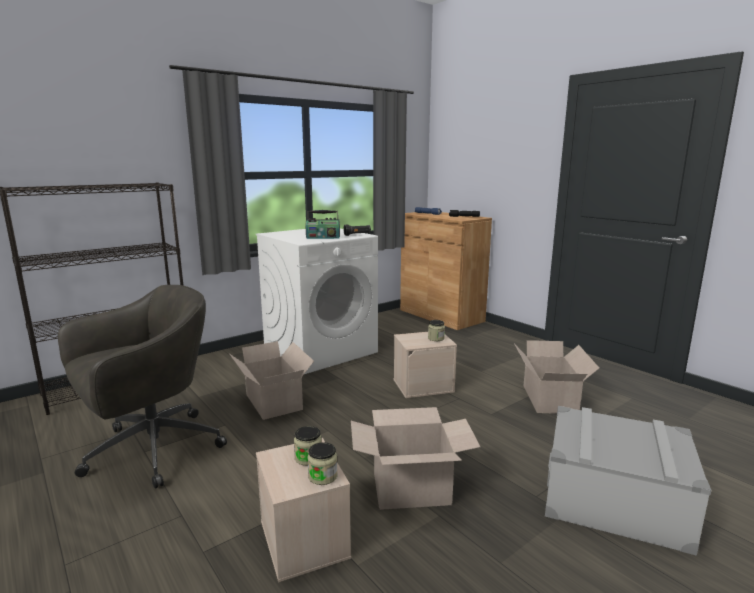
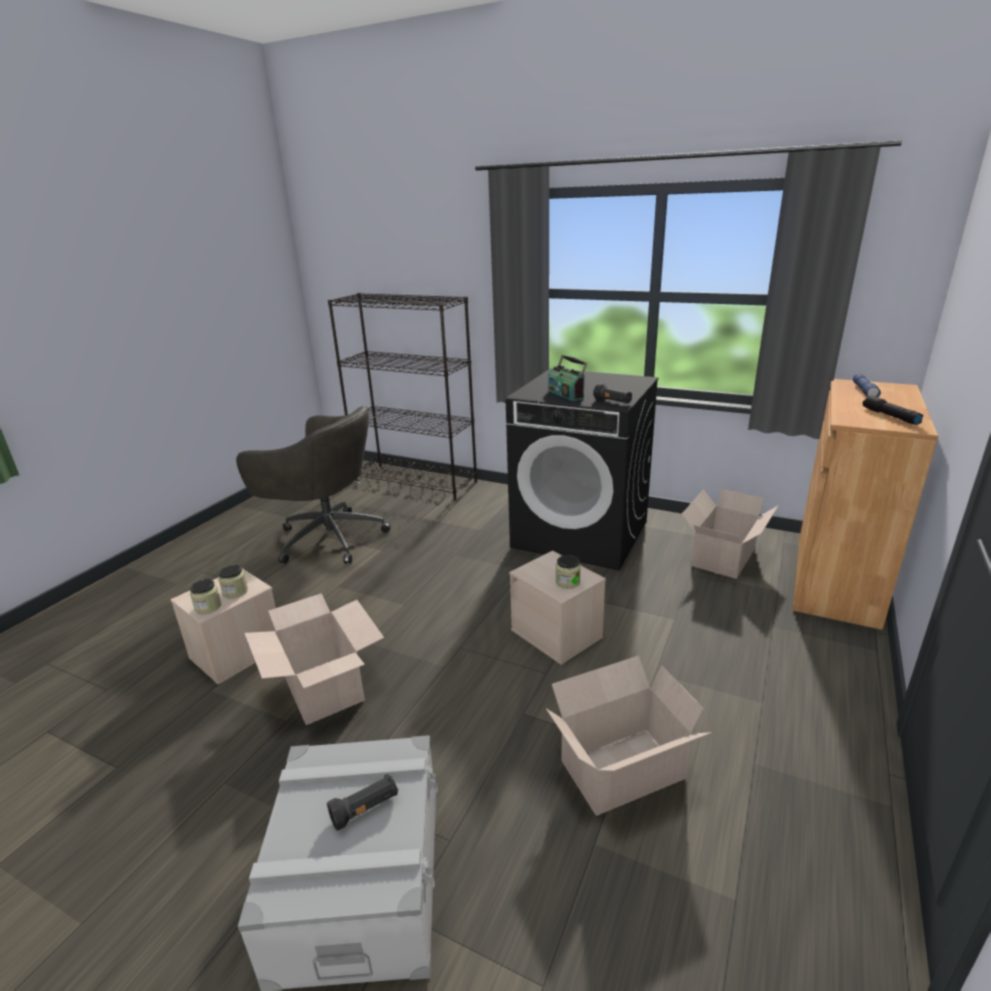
camera: 65 degrees right, 10 degrees up
cardboard box [230,341,314,420] -> cardboard box moved to [681,489,779,579]
white washing machine [256,229,378,374] -> black washing machine [506,369,659,571]
none -> black flashlight [327,773,398,831]

